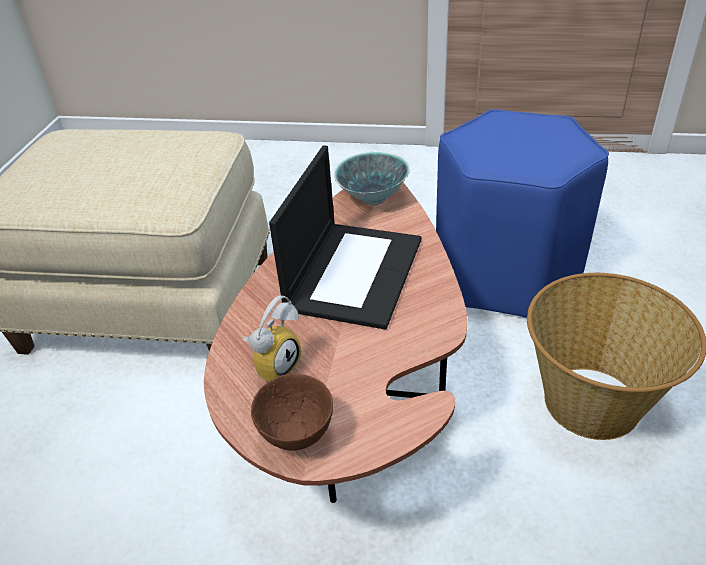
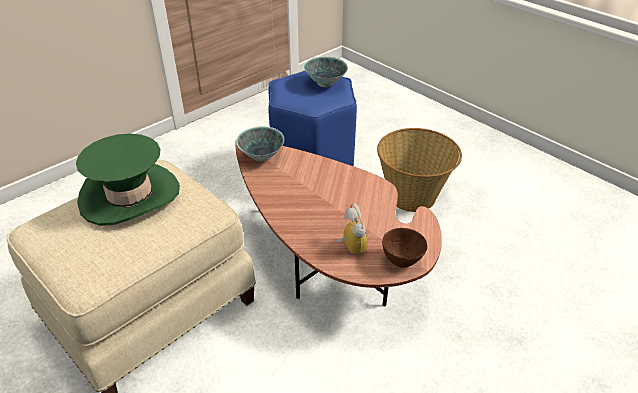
camera: 55 degrees left, 0 degrees up
laptop [269,146,421,329] -> none
none -> green hat [76,133,180,226]
none -> bowl [303,56,348,87]

